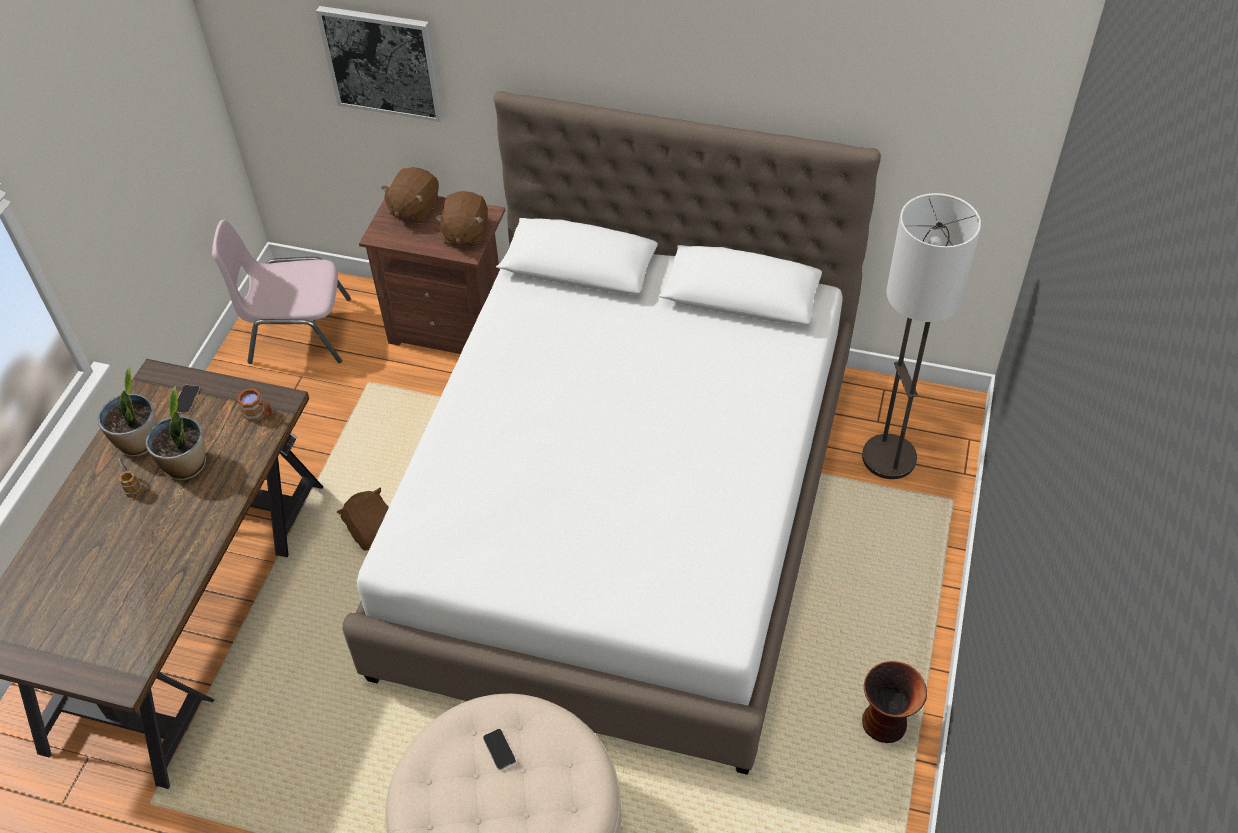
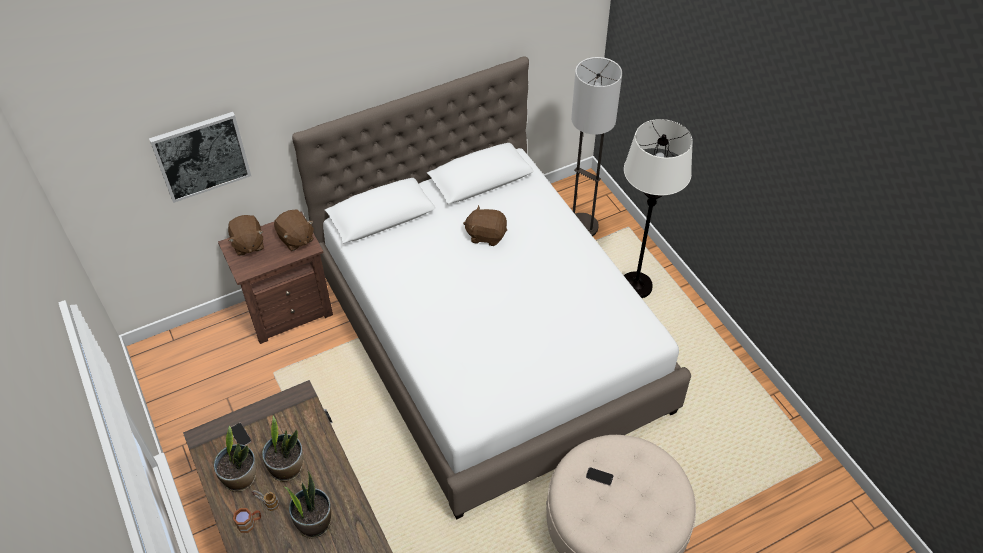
camera: 45 degrees left, 0 degrees up
pink chair [212,220,351,364] -> none
brown mug [237,389,272,422] -> brown mug moved to [233,508,261,533]
brown plush toy [336,488,389,551] -> brown plush toy moved to [463,205,507,246]
vase [862,661,927,743] -> none
none -> potted plant [284,471,331,538]
none -> white floor lamp [624,119,693,298]

